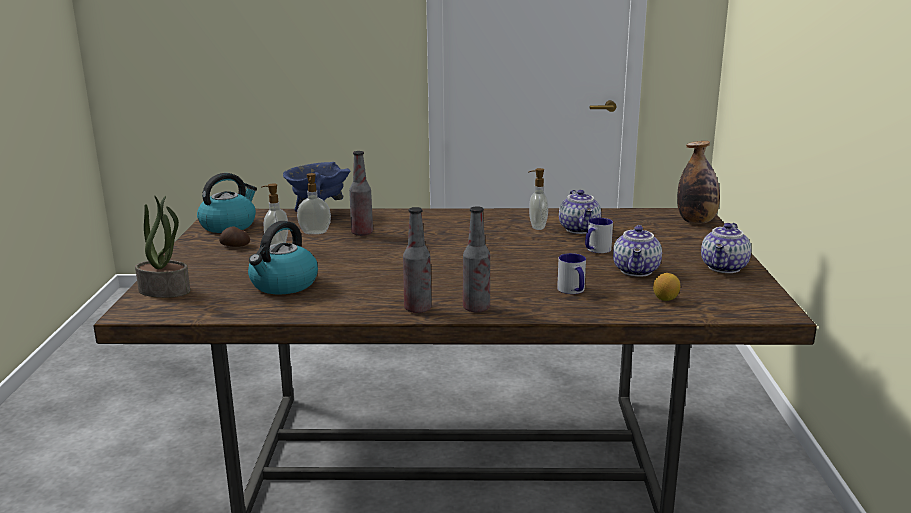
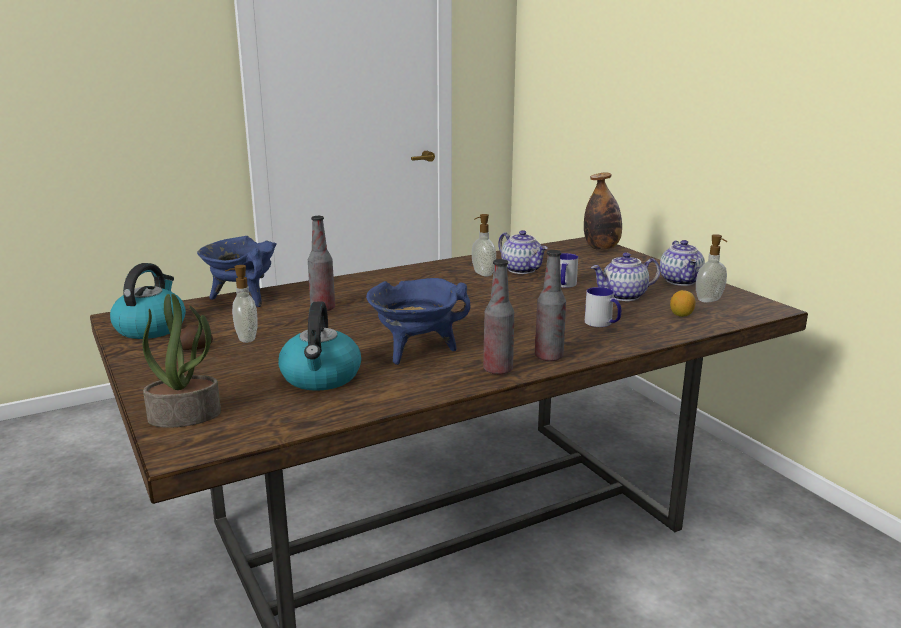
camera: 30 degrees left, 0 degrees up
soap dispenser [297,173,331,234] -> soap dispenser moved to [696,234,727,303]
teapot [613,225,662,277] -> teapot turned 90 degrees clockwise [591,252,660,301]
none -> blue cooking pot [366,278,471,365]

